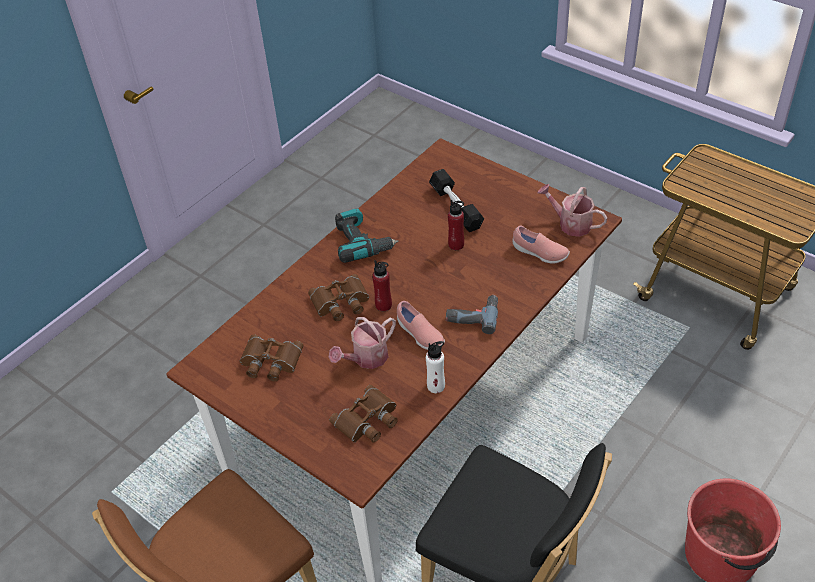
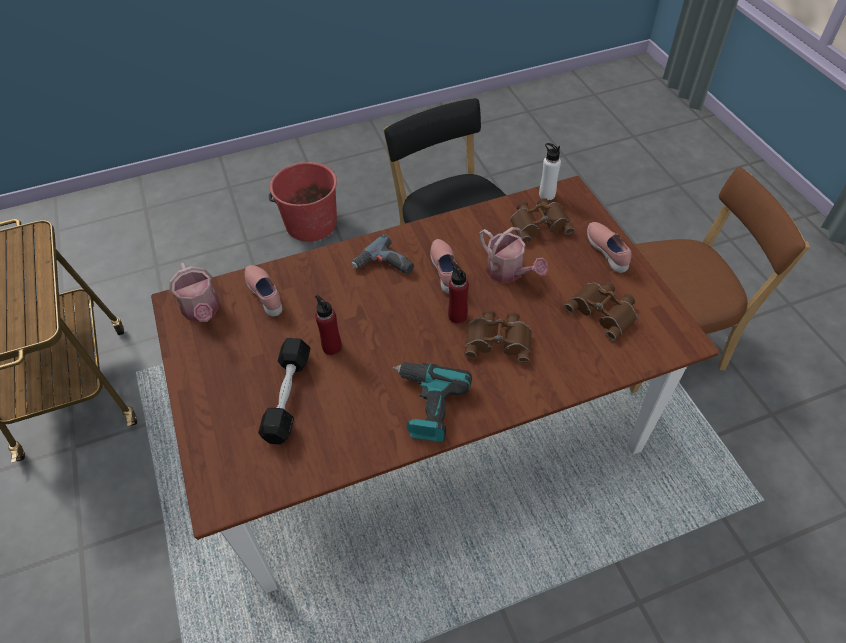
camera: 150 degrees left, 5 degrees up
watering can [329,317,396,369] -> watering can turned 60 degrees clockwise [479,227,548,283]
white bottle [426,341,445,393] -> white bottle moved to [539,143,561,200]
none -> pink shoe [587,222,631,273]

